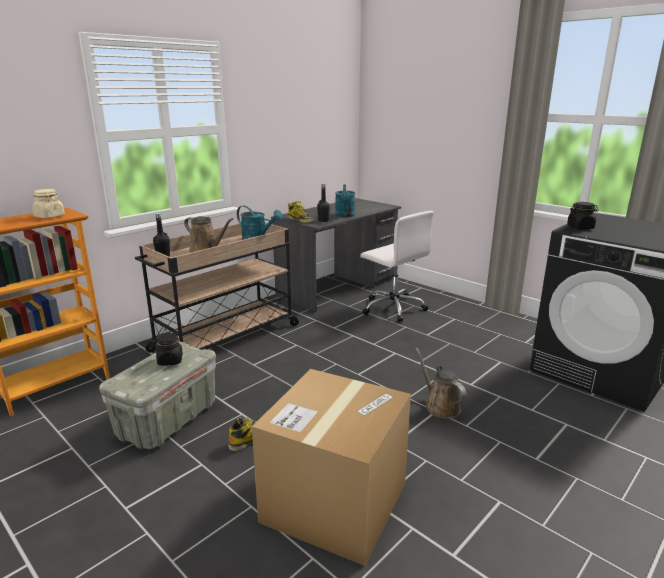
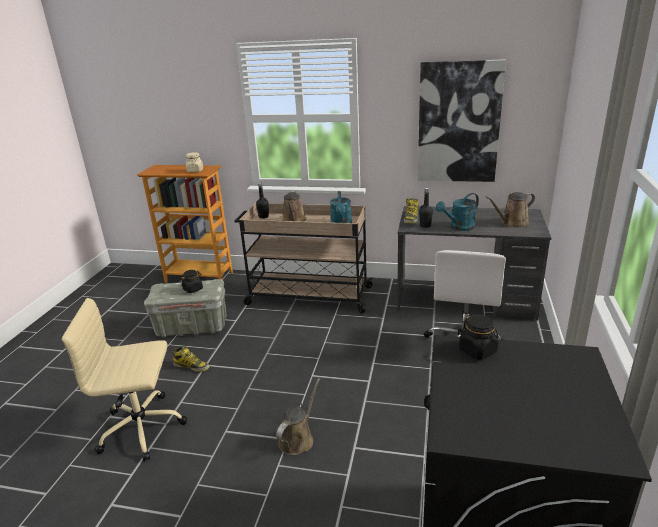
camera: 60 degrees right, 5 degrees up
cardboard box [252,369,411,566] -> beige office chair [62,298,187,462]
none -> picture [418,59,506,182]
none -> brown watering can [486,192,535,227]

